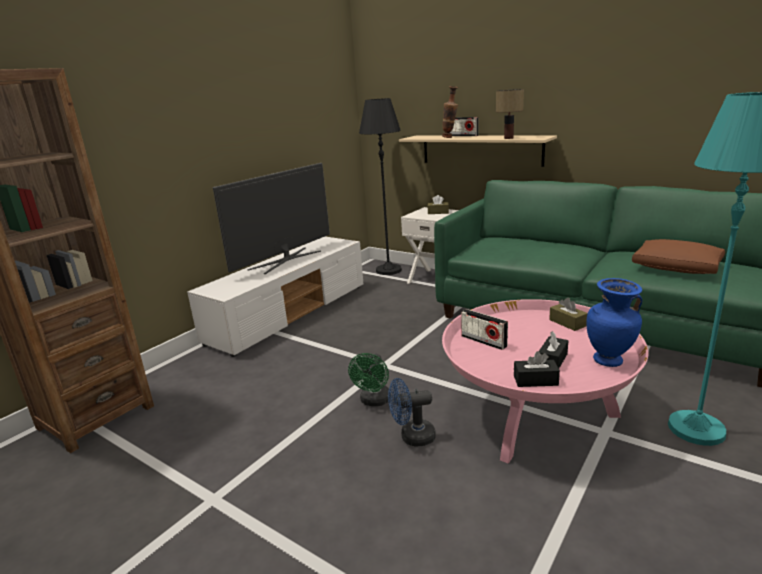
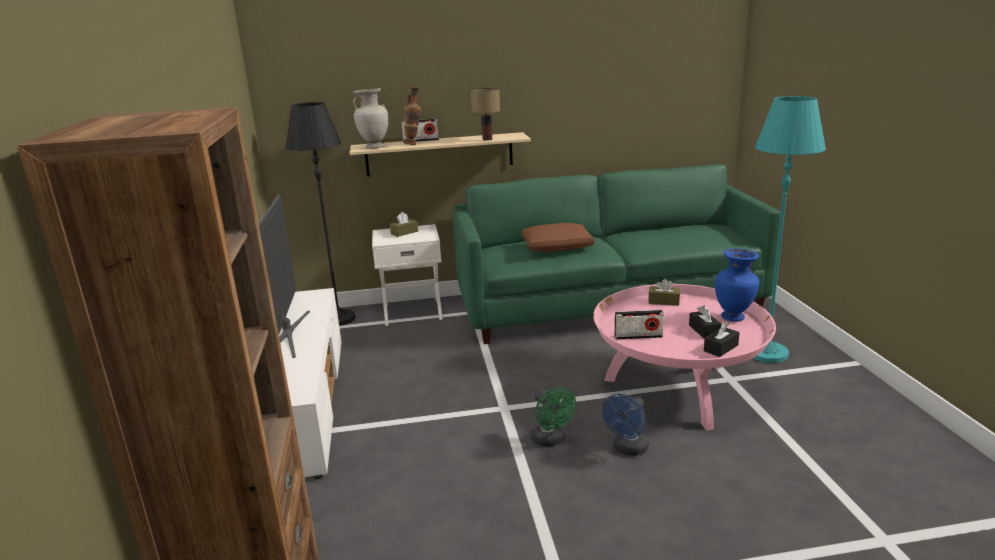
camera: 45 degrees left, 0 degrees up
brown pillow [632,239,725,274] -> brown pillow moved to [522,223,594,252]
none -> beige vase [353,88,388,149]

